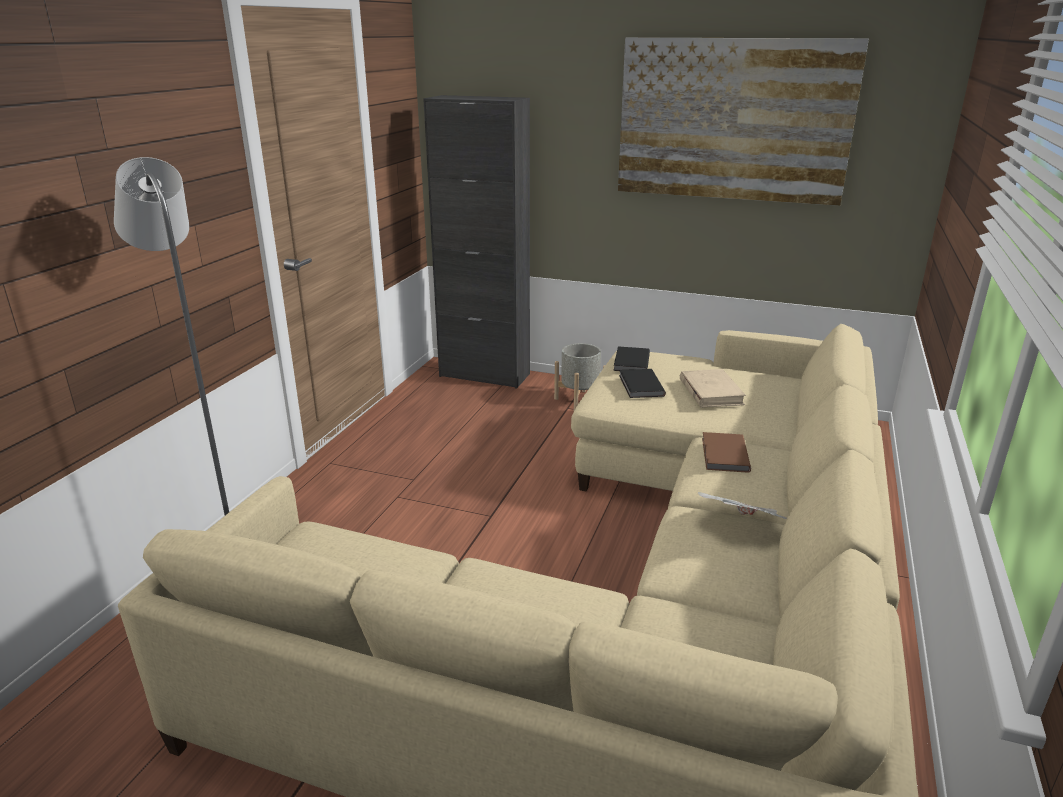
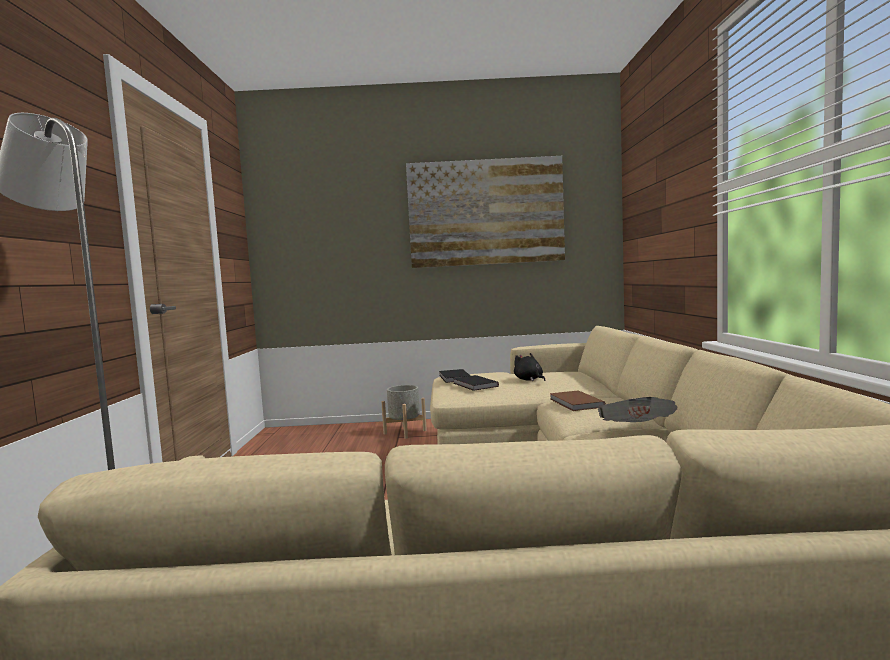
camera: 20 degrees left, 20 degrees down
black cabinet [423,95,530,389] -> none
beige book [680,369,746,408] -> black plush toy [514,353,546,381]

